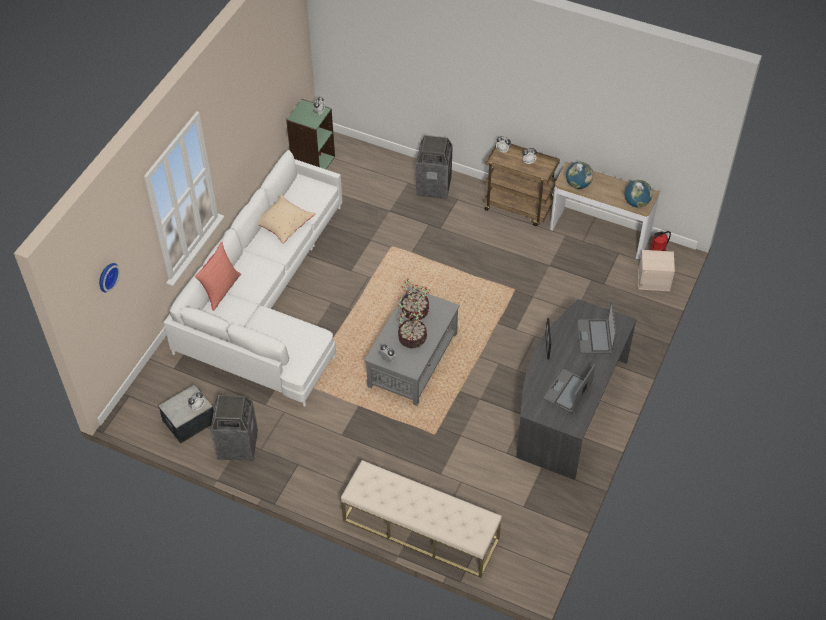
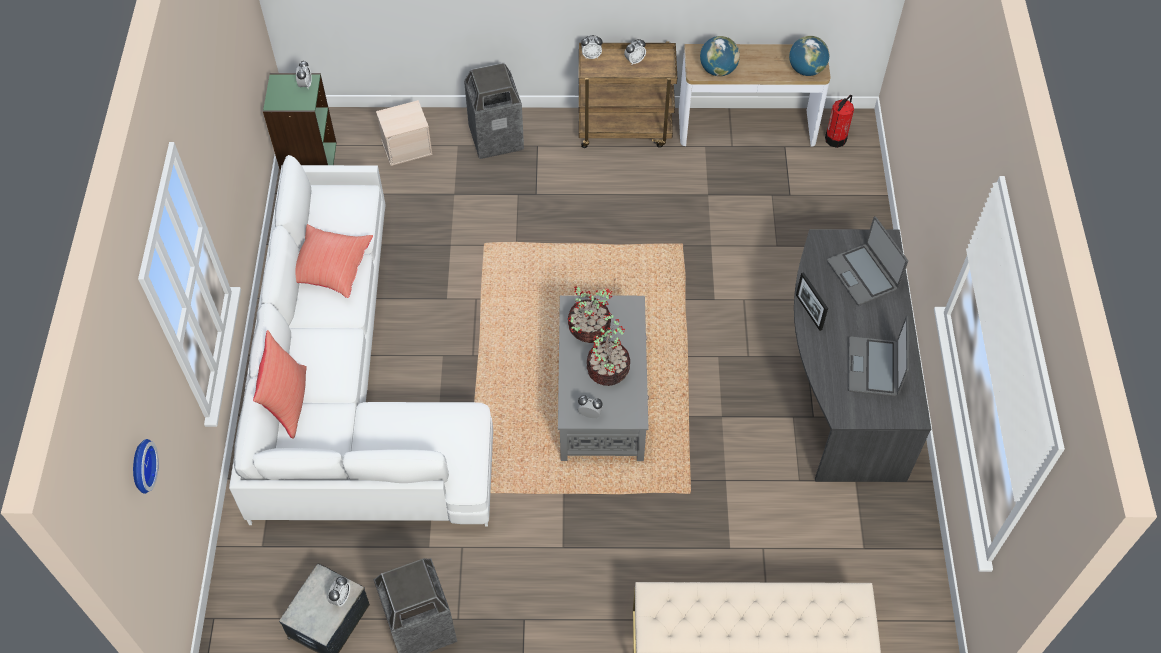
camera: 25 degrees left, 5 degrees up
beige pillow [258,194,316,244] -> red pillow [295,224,373,298]
beige storage box [638,250,675,291] -> beige storage box moved to [376,100,433,166]

